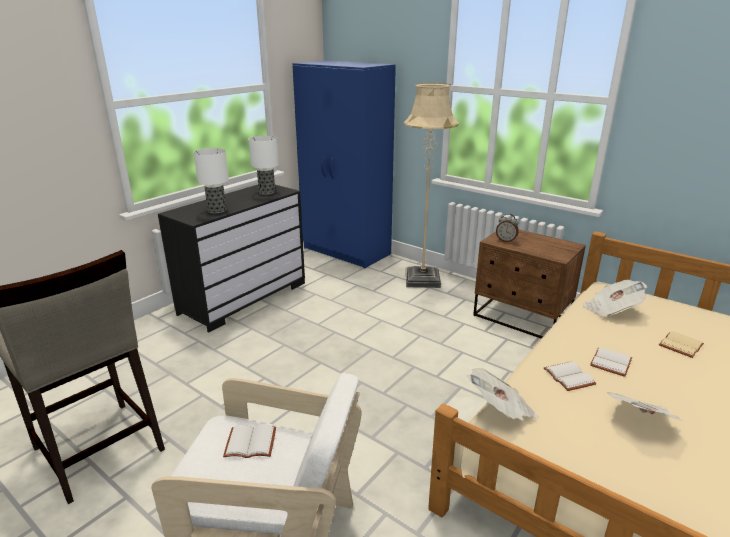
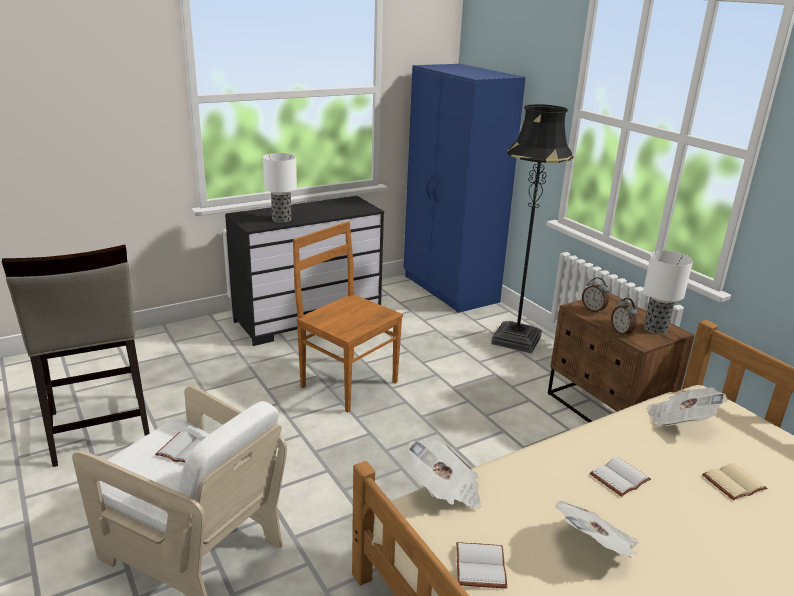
camera: 20 degrees right, 0 degrees up
table lamp [249,136,279,195] -> table lamp moved to [643,250,693,334]
beige floor lamp [404,83,459,288] -> black floor lamp [491,104,574,354]
white book [544,361,597,391] -> white book moved to [456,542,507,588]
none -> brown chair [293,221,403,413]
none -> alarm clock [611,298,638,337]

